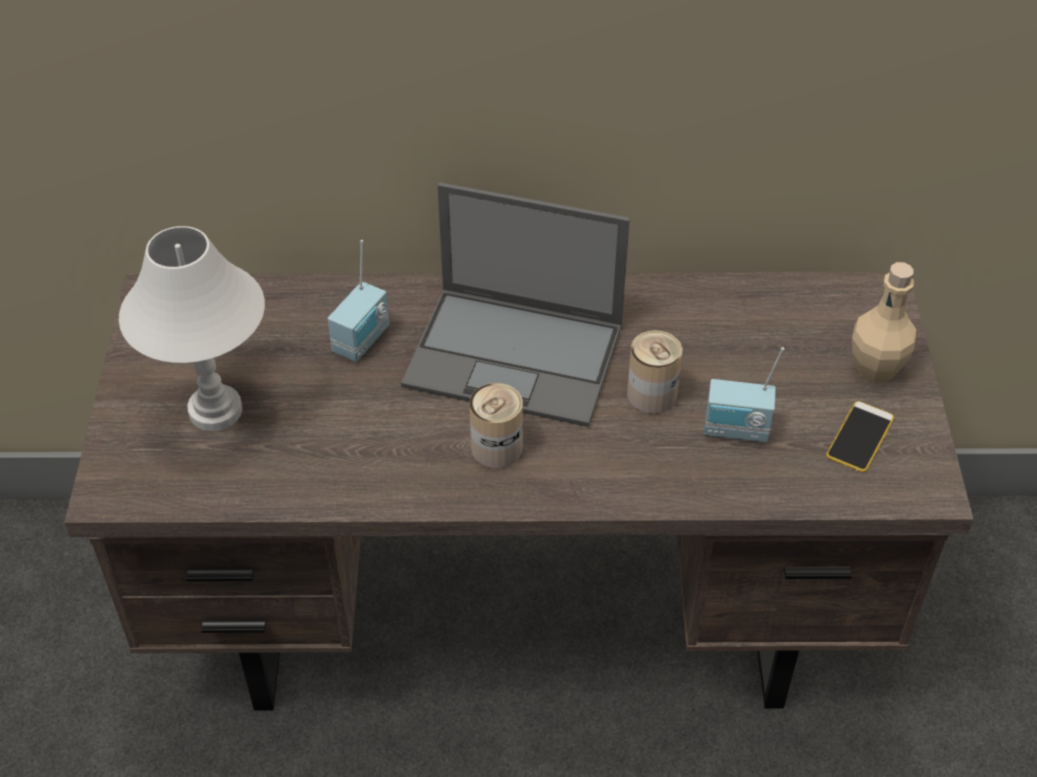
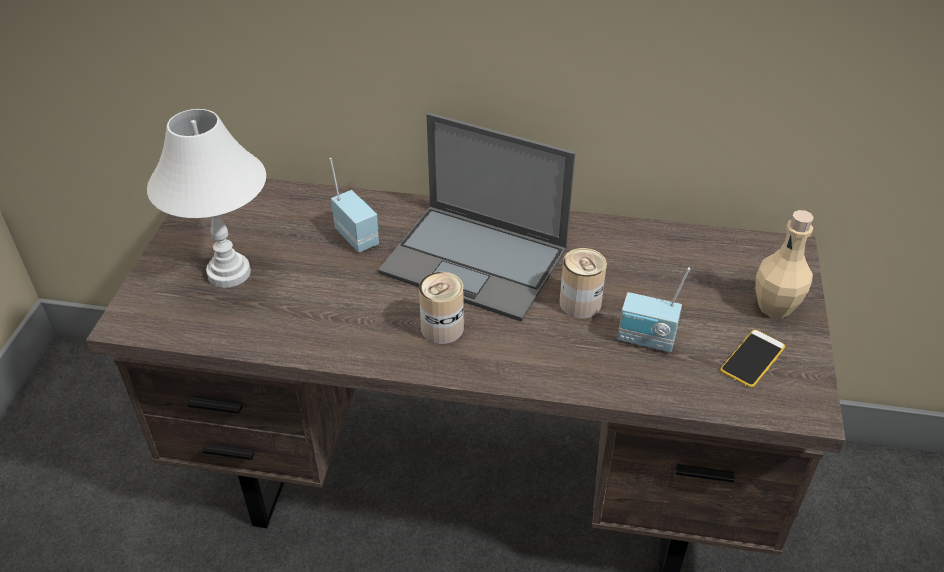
camera: 10 degrees right, 5 degrees down
radio [328,240,389,362] -> radio turned 75 degrees counterclockwise [329,158,379,253]

